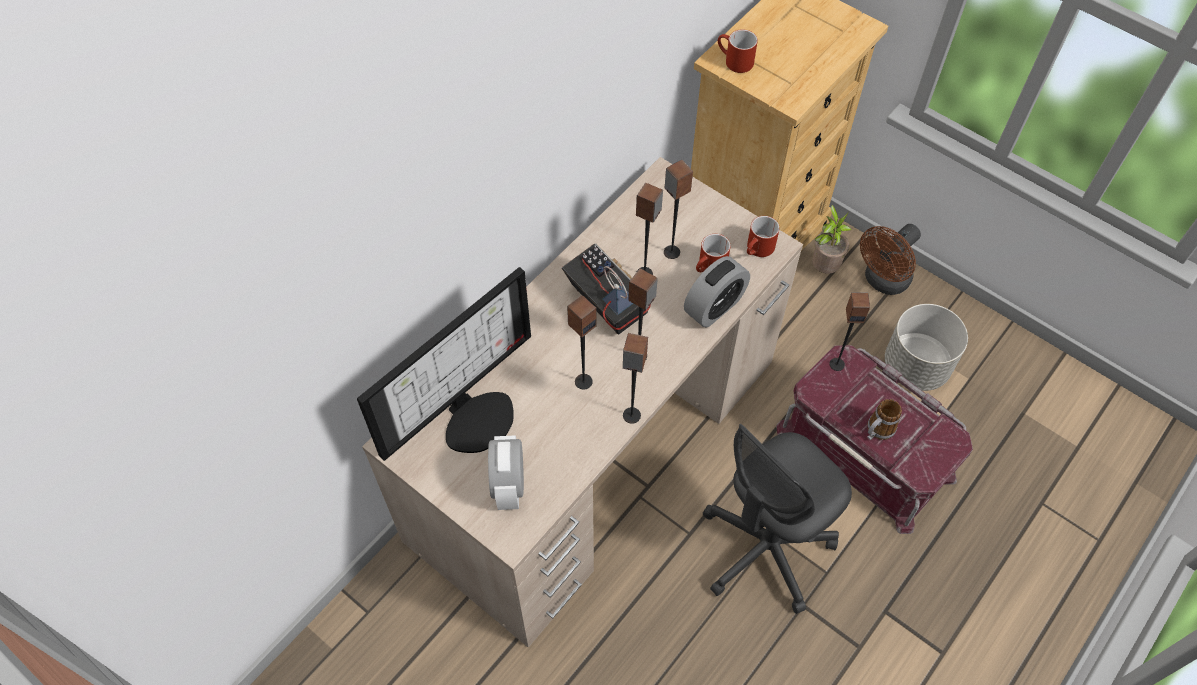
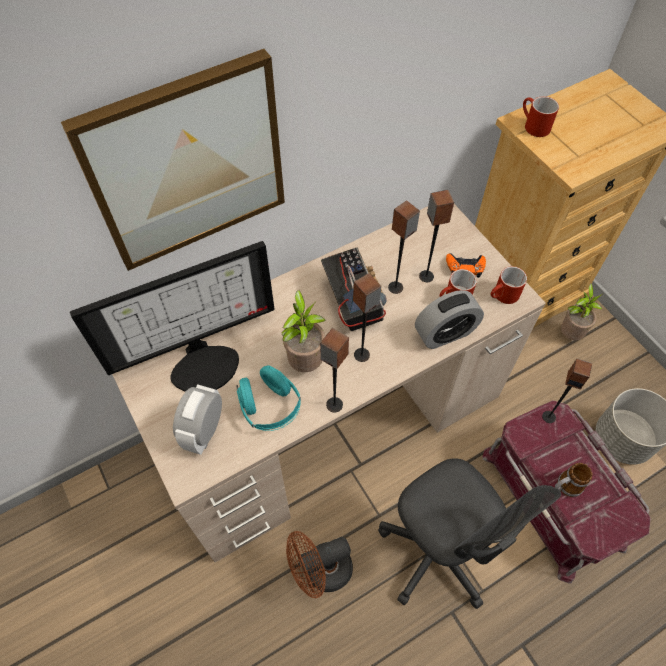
camera: 20 degrees right, 0 degrees up
speaker [567,295,596,390] -> potted plant [281,290,326,372]
grey office chair [703,424,852,614] -> grey office chair turned 105 degrees counterclockwise [378,458,561,609]
brown fan [860,224,921,295] -> brown fan moved to [286,531,353,598]
none -> picture [61,49,285,271]
none -> turquoise headphones [237,365,301,431]
none -> orange game controller [446,253,486,278]

